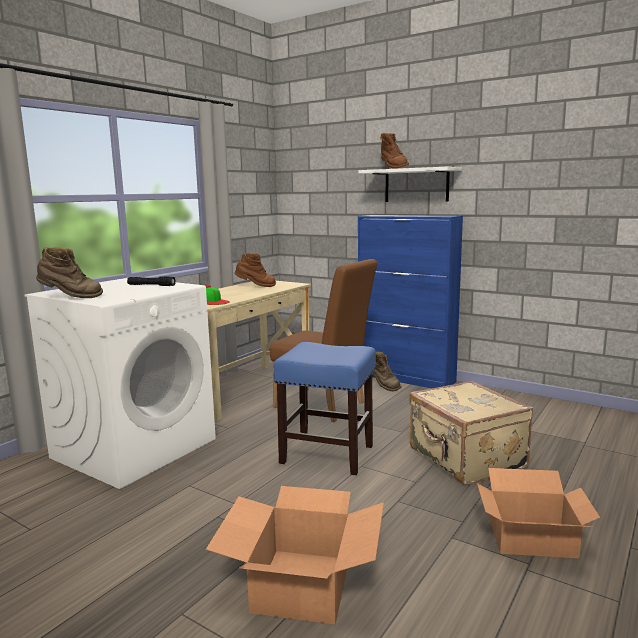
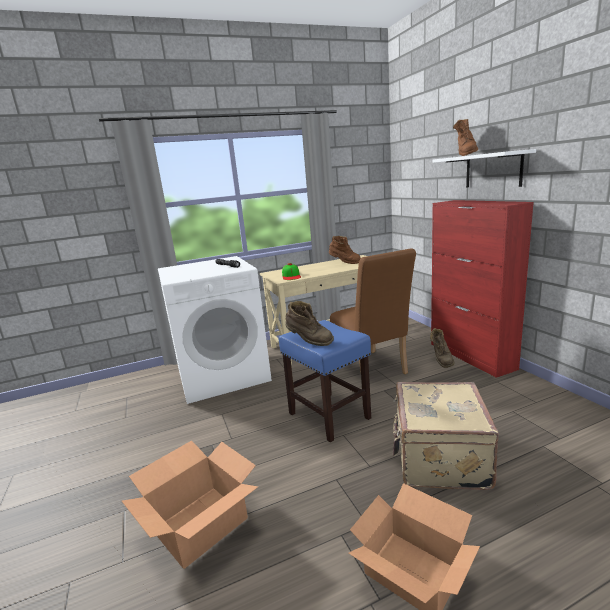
camera: 35 degrees right, 5 degrees up
brown boot [36,247,103,298] -> brown boot moved to [285,301,334,346]
blue cabinet [358,215,463,388] -> red cabinet [431,200,534,378]

